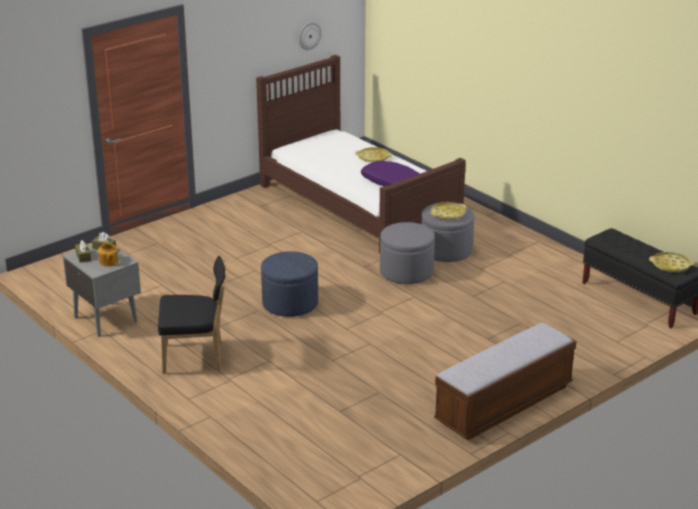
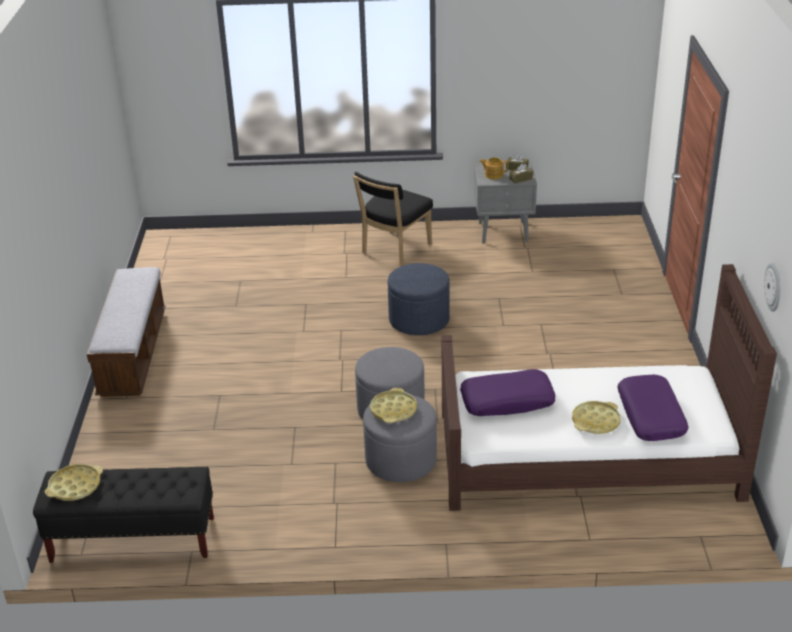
camera: 130 degrees right, 5 degrees up
none -> purple pillow [617,374,688,441]

